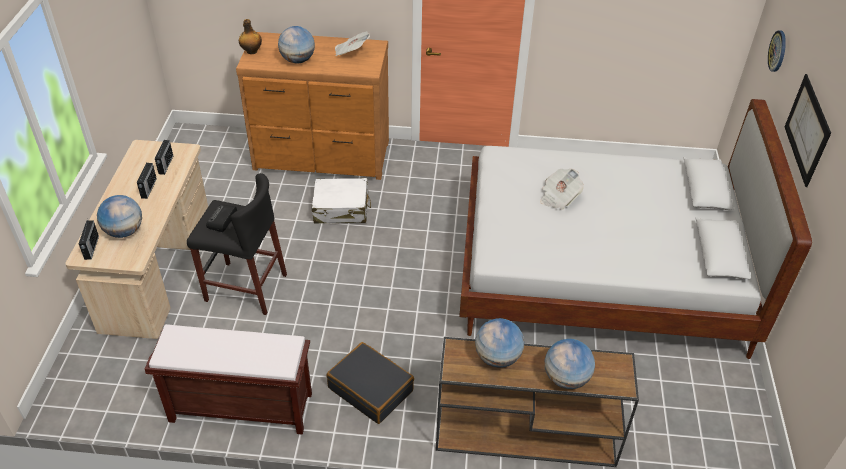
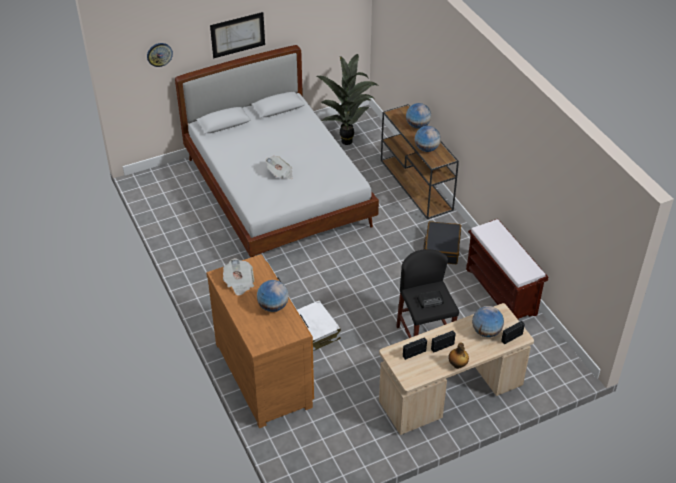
camera: 120 degrees left, 0 degrees up
bottle [239,19,262,54] -> bottle moved to [448,343,469,369]
none -> potted plant [317,54,379,145]

